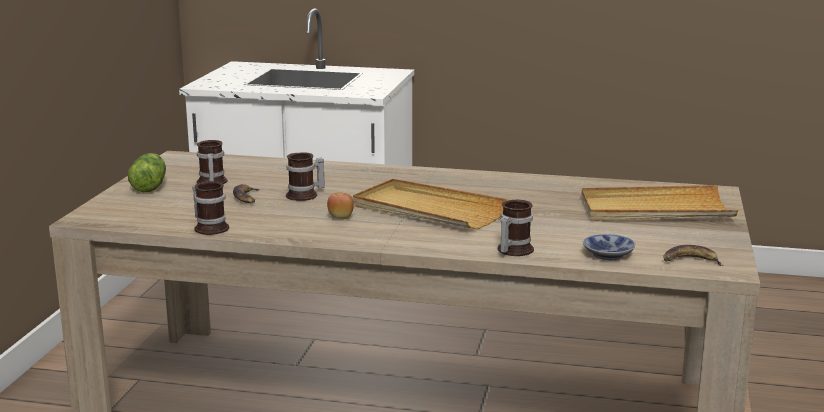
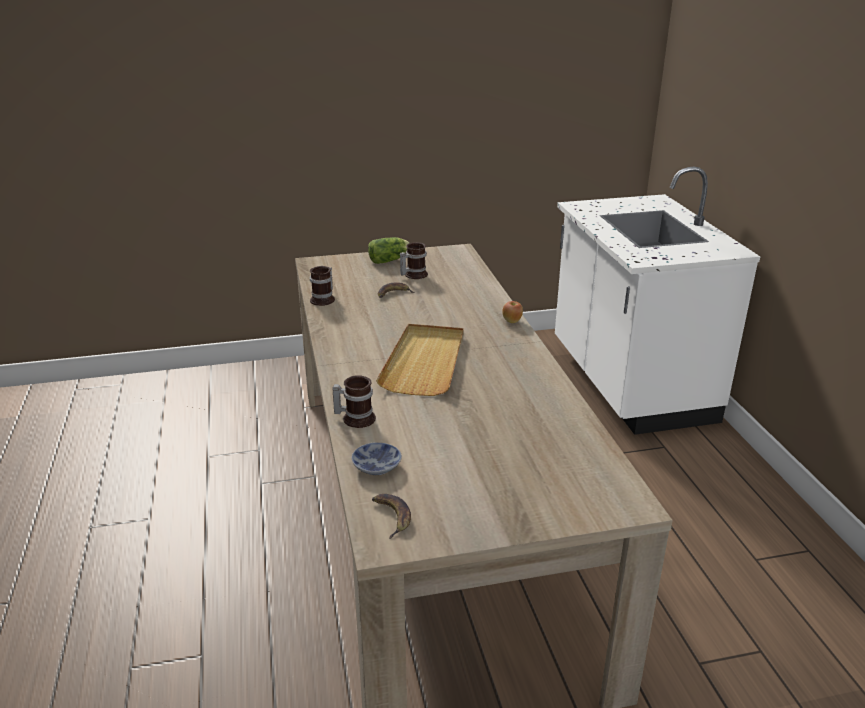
camera: 65 degrees right, 10 degrees up
mug [286,152,324,201] -> none
apple [327,192,354,219] -> apple moved to [502,301,523,323]
beige tray [581,185,738,221] -> none

